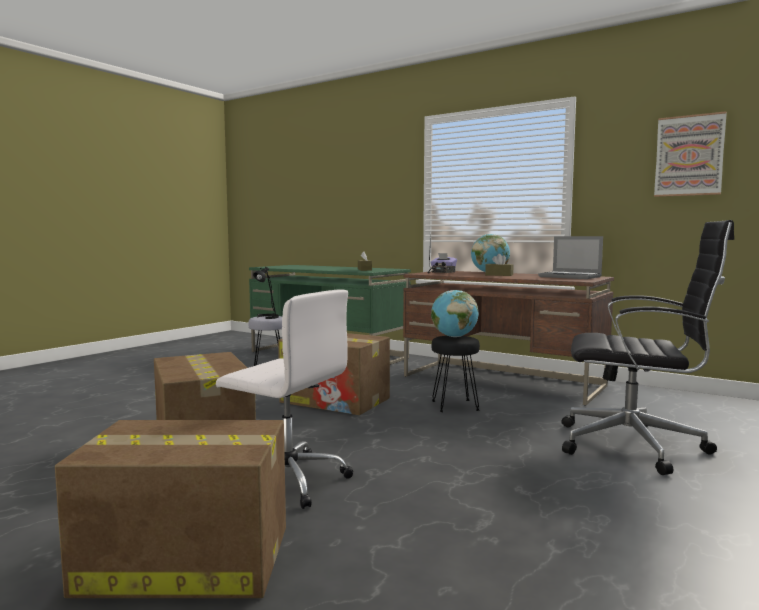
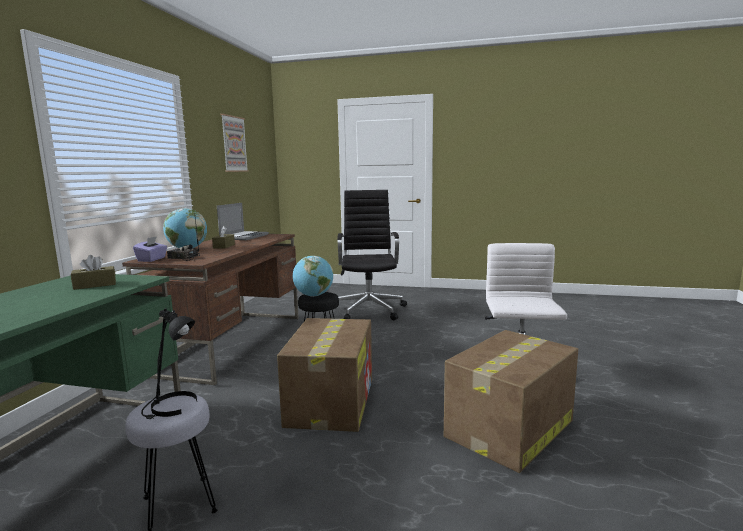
camera: 110 degrees left, 5 degrees up
cardboard box [55,420,286,598] -> none

